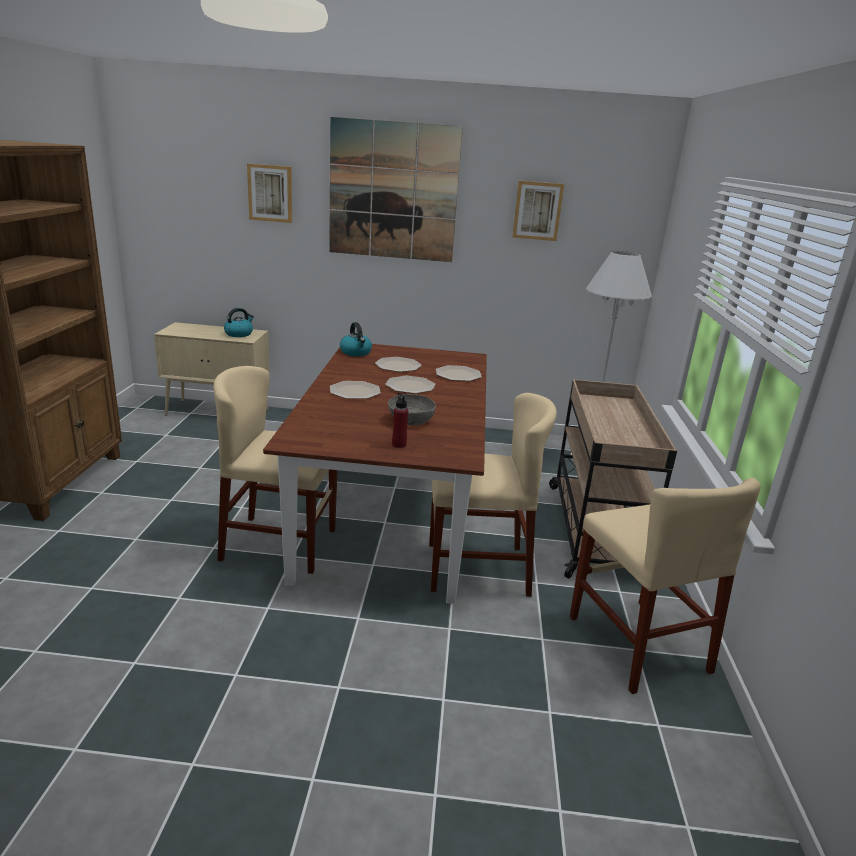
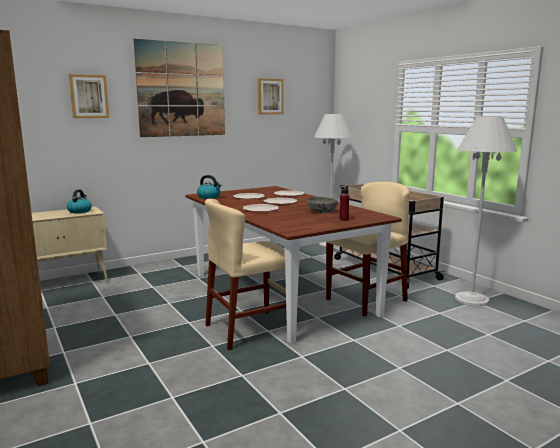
camera: 35 degrees left, 10 degrees down
beige chair [570,478,761,694] -> white floor lamp [455,116,517,306]

